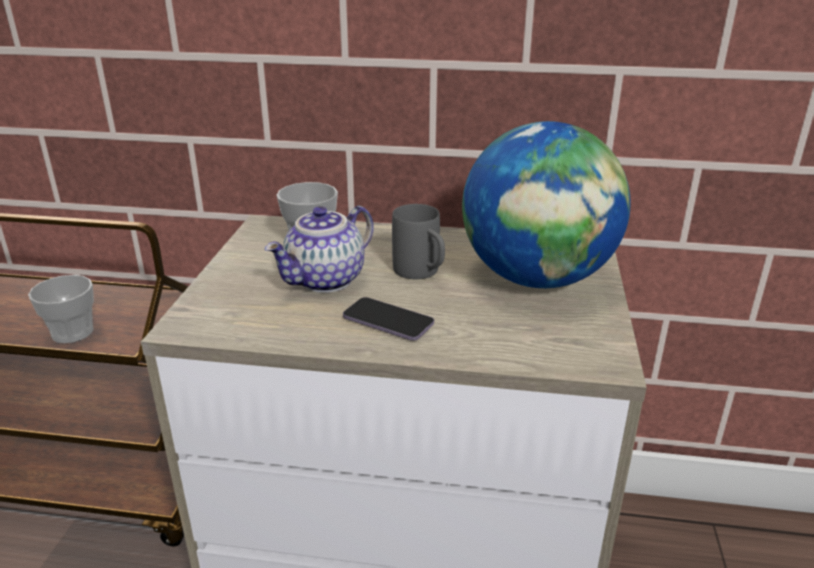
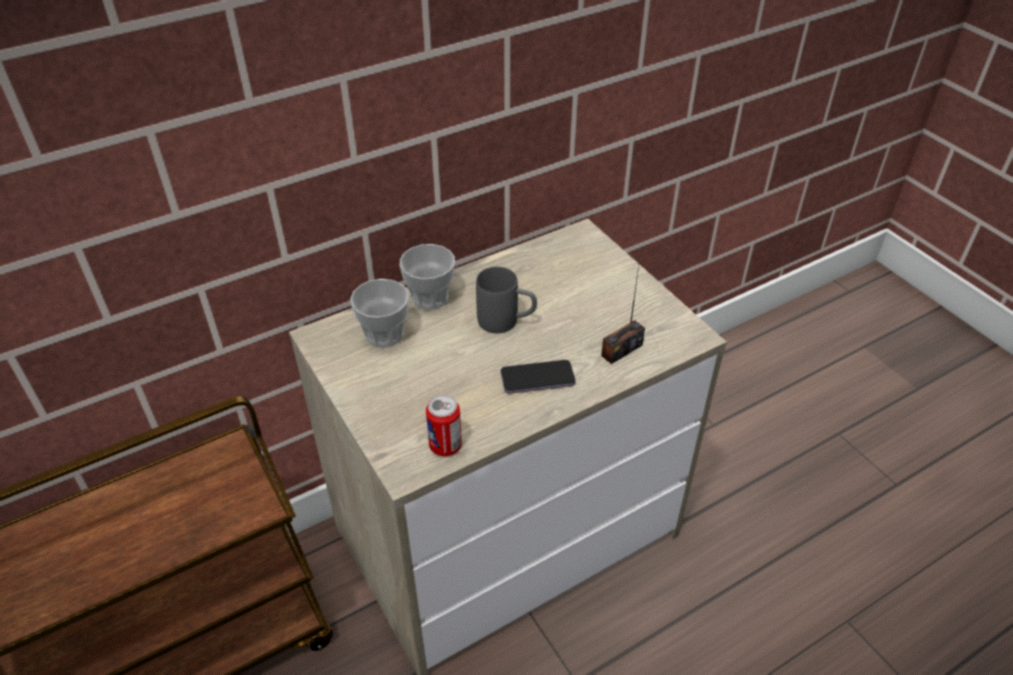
camera: 40 degrees left, 15 degrees up
cup [28,275,94,343] -> cup moved to [400,244,455,310]
teapot [265,206,374,293] -> none
globe [462,121,631,288] -> none
none -> can [426,395,462,456]
none -> radio [601,251,645,364]

